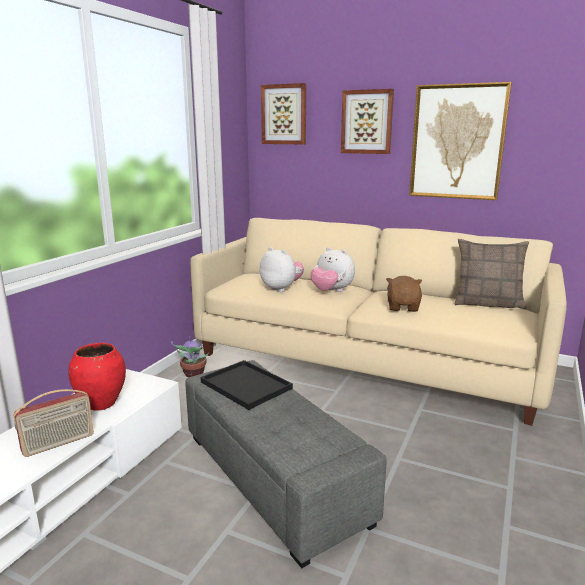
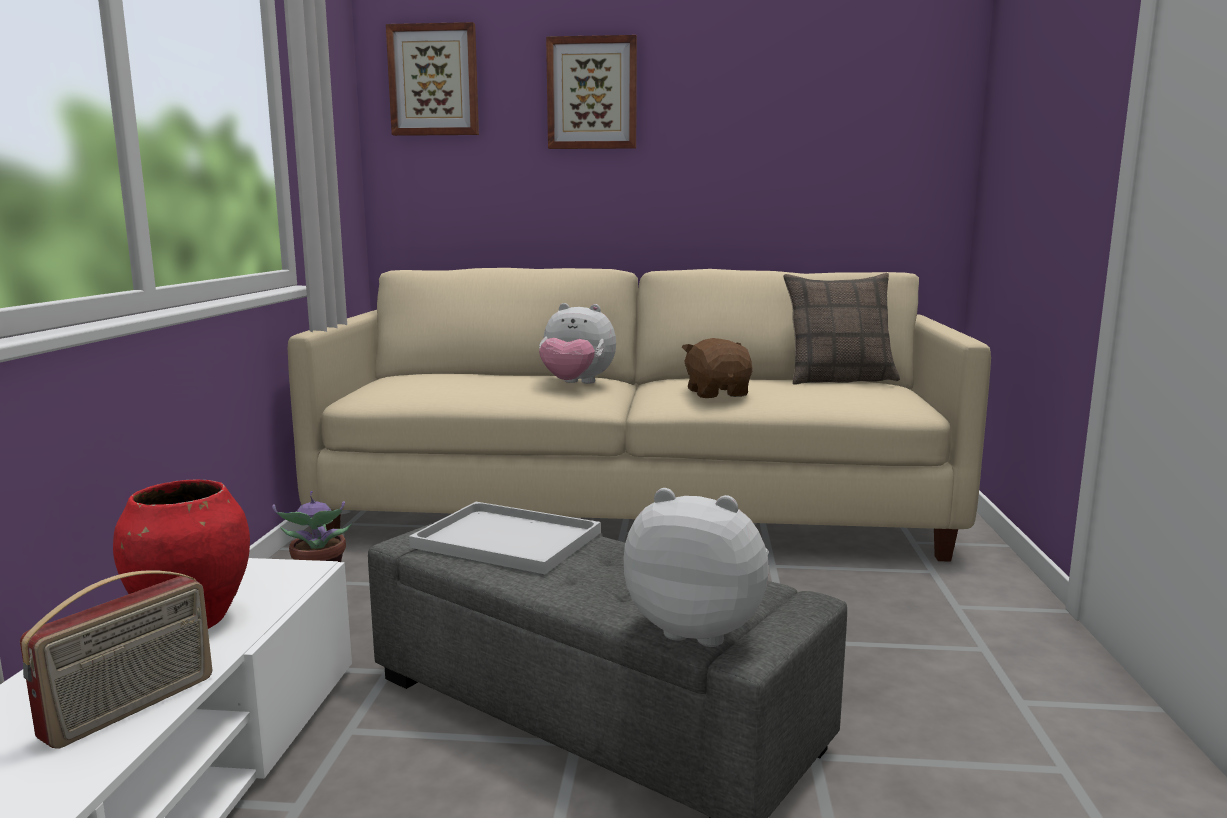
camera: 20 degrees left, 5 degrees down
black tray [201,360,293,410] -> white tray [409,502,601,574]
plush toy [260,247,304,292] -> plush toy moved to [624,488,769,647]
picture [409,82,512,200] -> none

